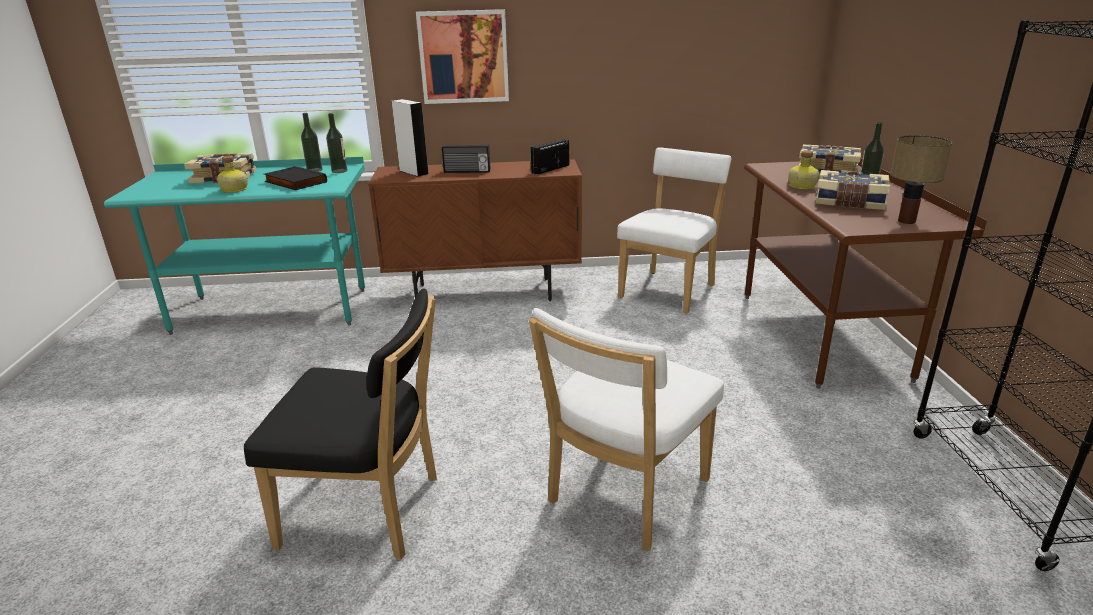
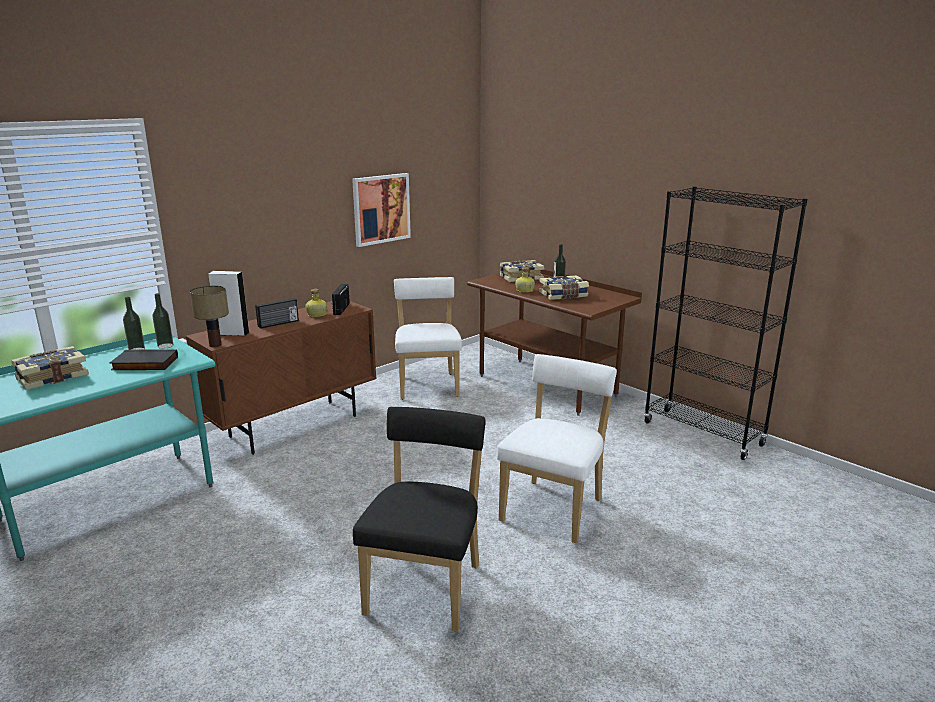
camera: 40 degrees left, 5 degrees down
bottle [217,155,248,193] -> bottle moved to [305,289,327,317]
black chair [244,288,437,560] -> black chair turned 45 degrees counterclockwise [353,407,486,632]
picture [416,9,509,104] -> picture moved to [352,173,411,247]
white chair [529,308,724,551] -> white chair turned 150 degrees counterclockwise [497,354,617,543]
table lamp [890,135,953,224] -> table lamp moved to [190,286,229,347]

